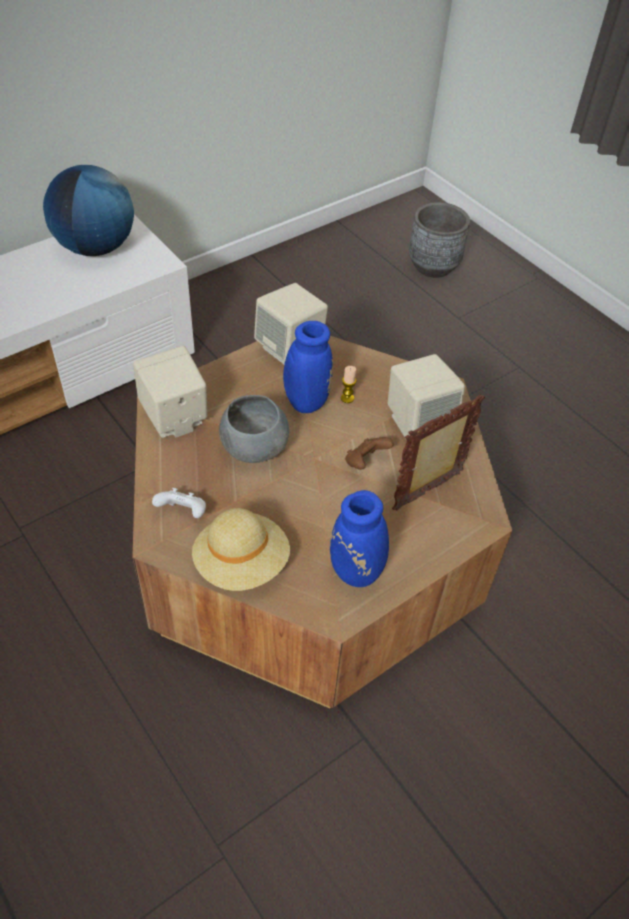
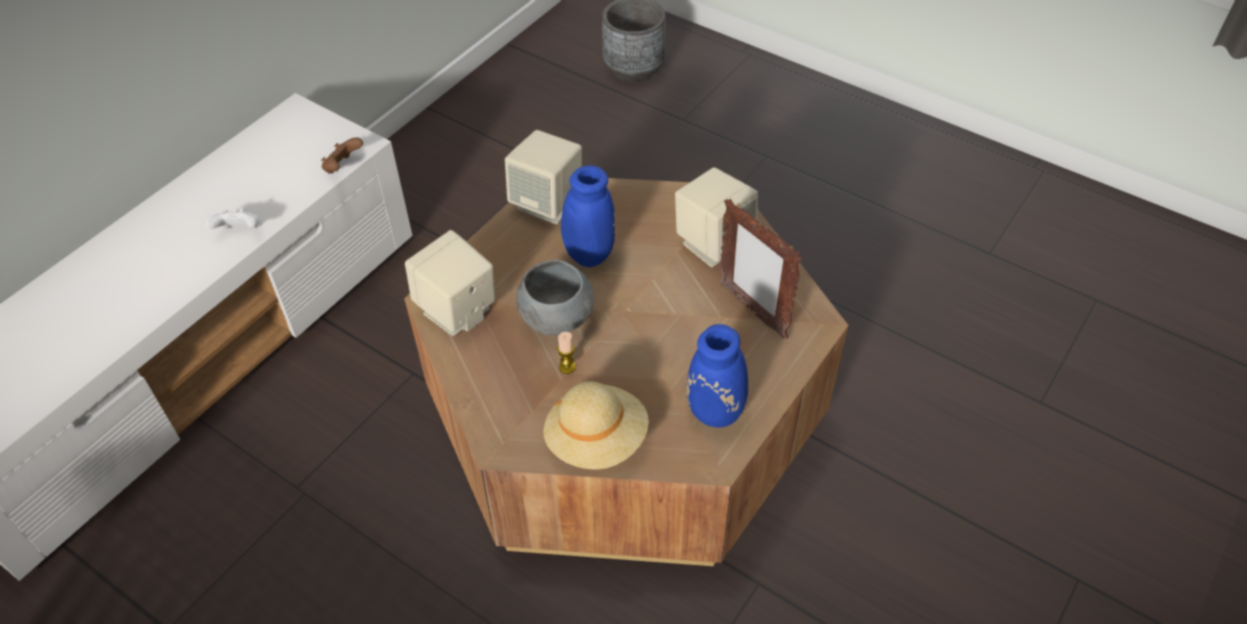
camera: 15 degrees left, 0 degrees up
globe [43,165,134,256] -> none
white game controller [152,488,206,518] -> white game controller moved to [206,209,259,229]
candle [341,366,356,403] -> candle moved to [557,332,576,374]
brown game controller [345,437,394,470] -> brown game controller moved to [321,137,363,174]
picture frame [392,394,485,511] -> picture frame turned 75 degrees counterclockwise [719,199,803,339]

